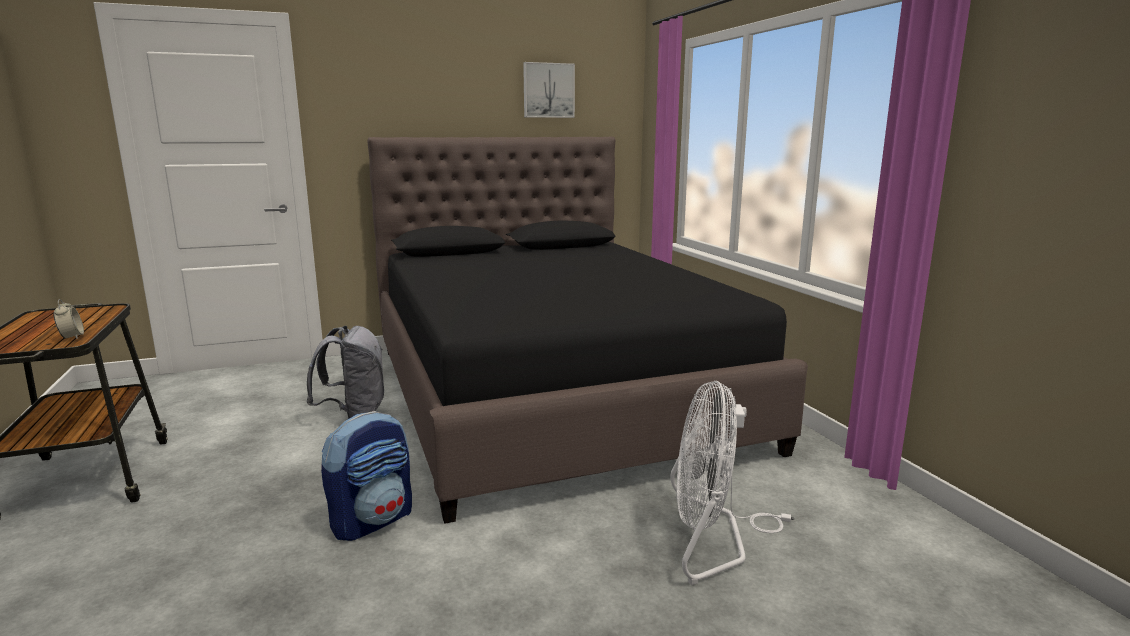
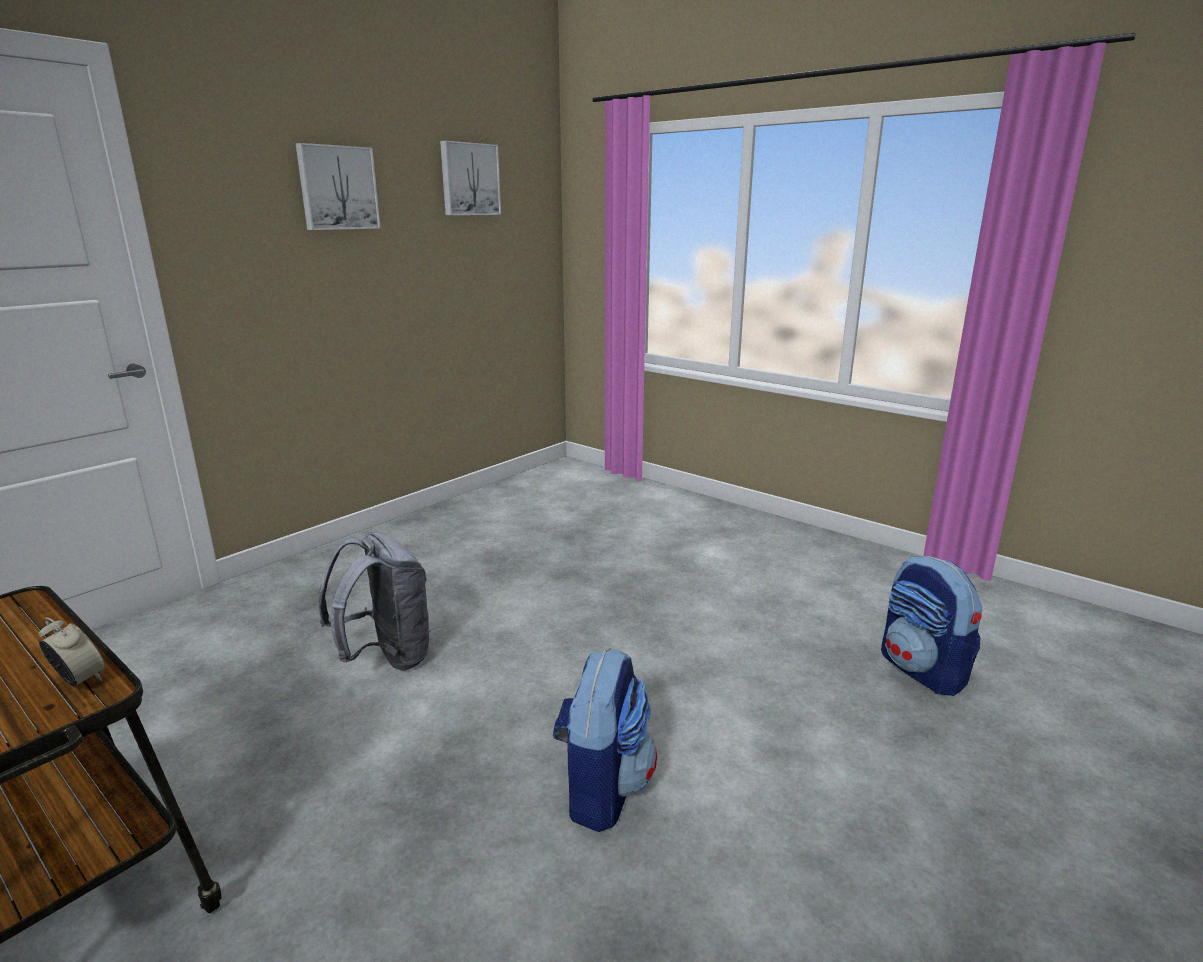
camera: 30 degrees left, 5 degrees up
black bed [368,137,808,524] -> none
white fan [670,381,793,586] -> backpack [881,556,982,696]
none -> picture [295,143,381,230]

